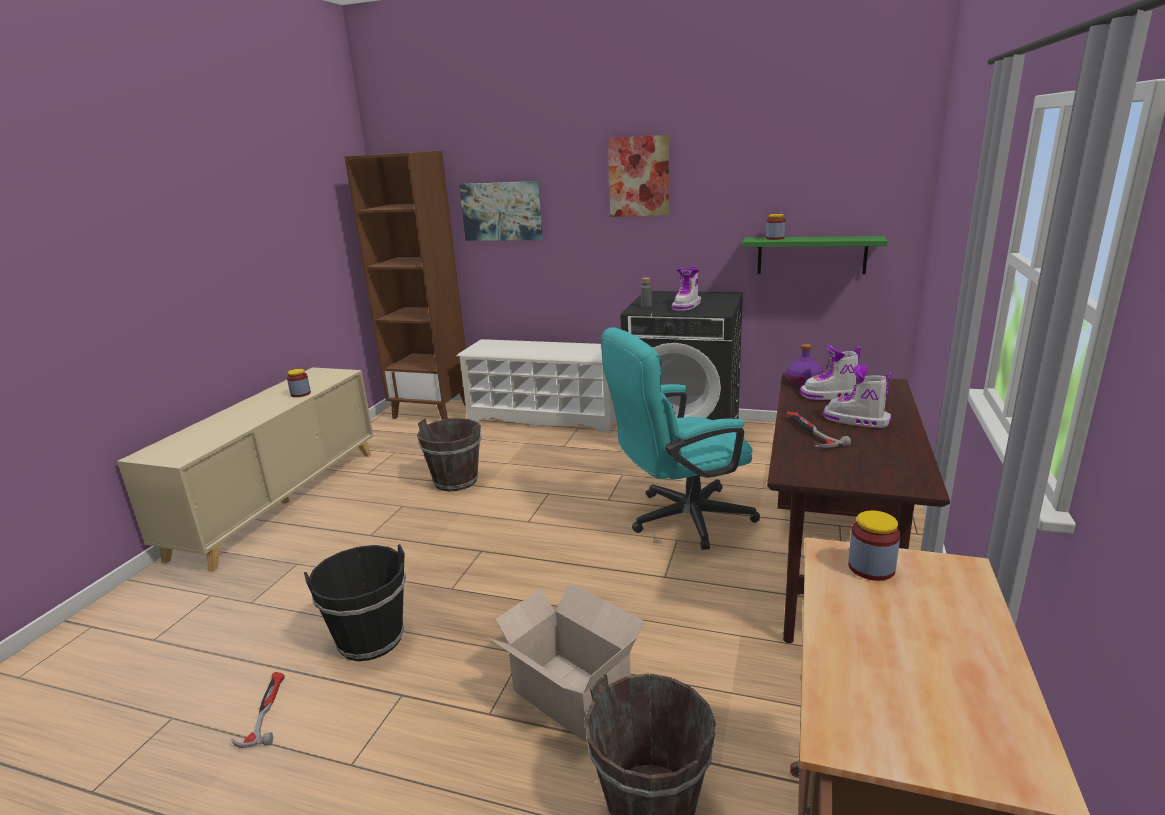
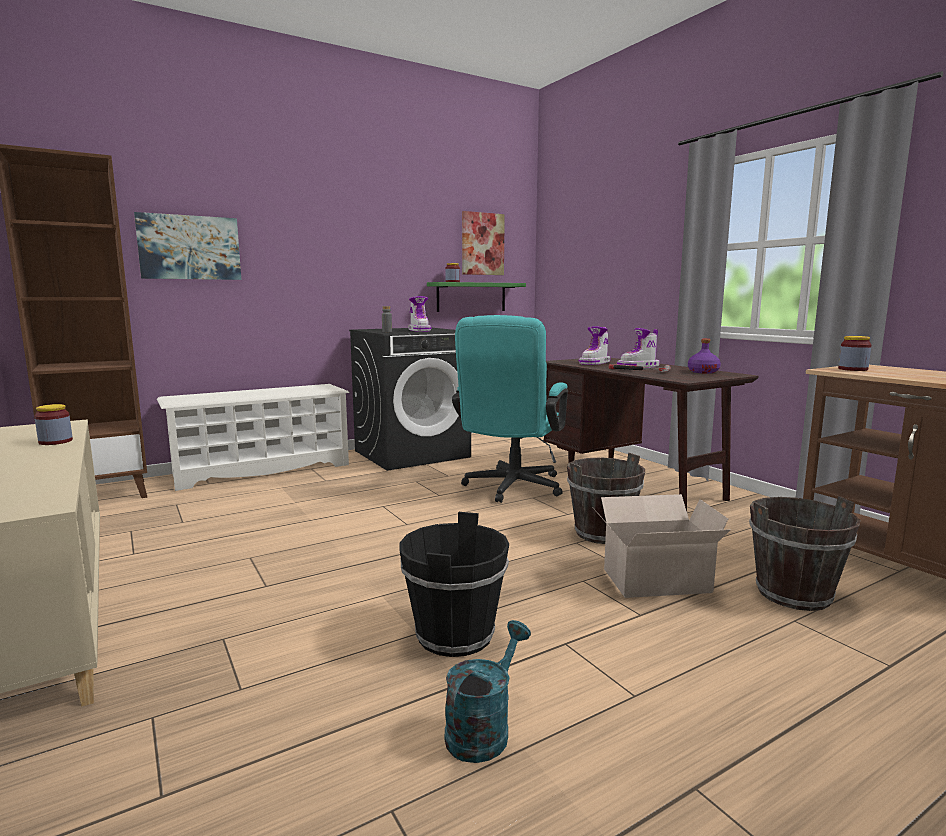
camera: 50 degrees left, 10 degrees down
hammer [231,672,285,748] -> turquoise watering can [444,620,531,763]
brown bucket [417,418,481,491] -> brown bucket moved to [567,453,645,544]
picture [608,135,669,217] -> picture moved to [462,211,505,275]
purple bottle [786,344,824,386] -> purple bottle moved to [688,339,721,373]

